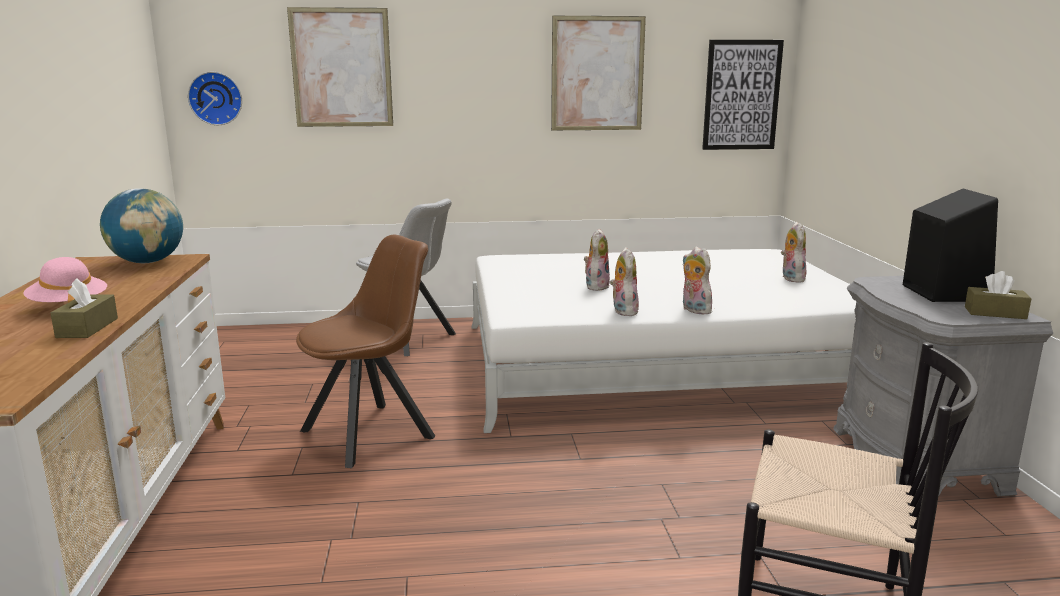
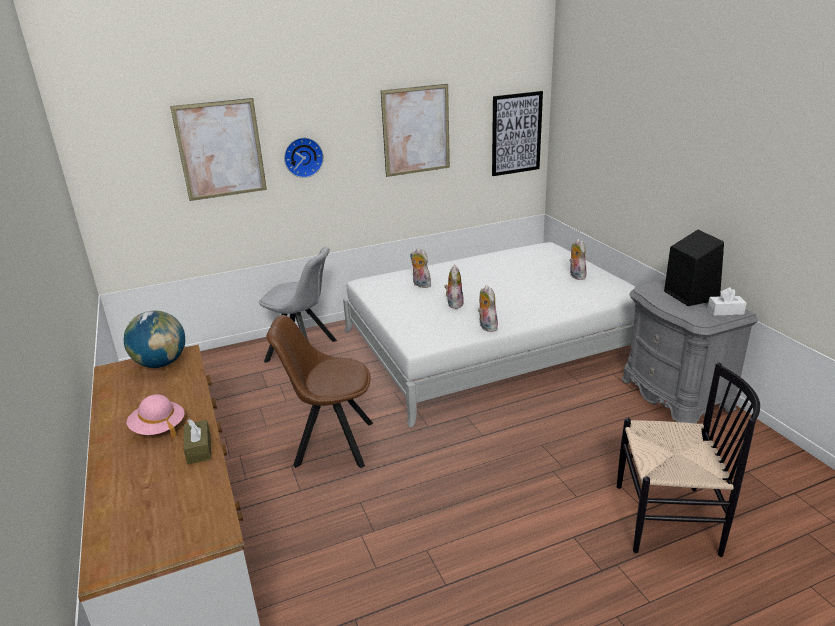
camera: 15 degrees left, 10 degrees up
wall clock [188,72,242,125] -> wall clock moved to [284,137,324,178]
brown chair [296,235,435,468] -> brown chair turned 120 degrees counterclockwise [266,315,373,468]
plush toy [683,247,712,315] -> plush toy moved to [410,248,431,288]
brown tissue box [965,271,1032,319] -> white tissue box [707,288,747,316]

